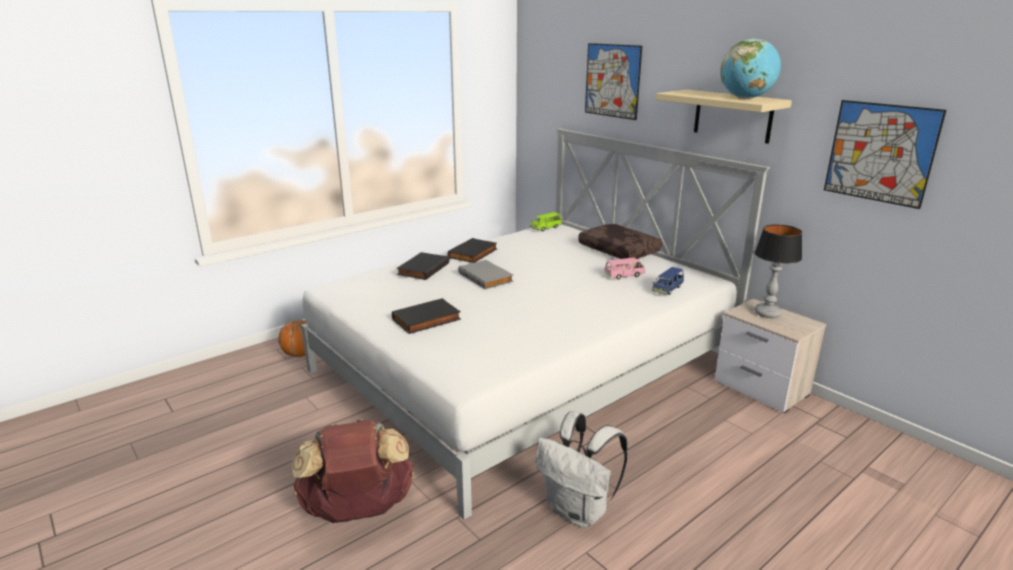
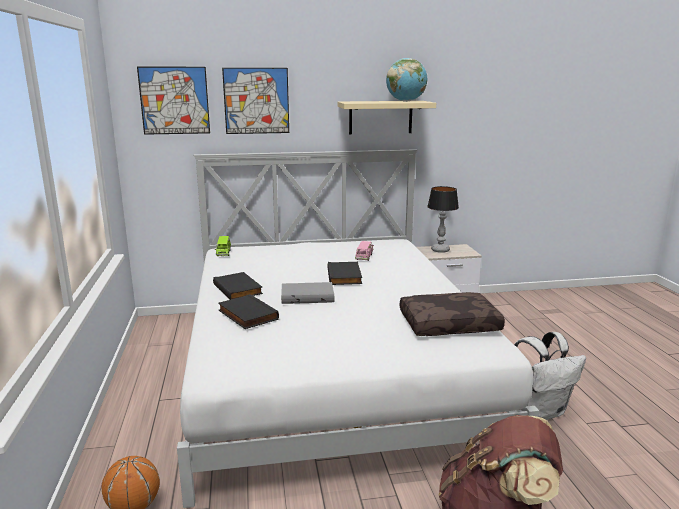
camera: 60 degrees left, 5 degrees down
black book [392,298,461,334] -> black book moved to [328,262,362,285]
brown pillow [578,224,662,259] -> brown pillow moved to [400,292,505,336]
blue toy car [652,267,684,295] -> none
picture [824,100,947,209] -> picture moved to [137,67,210,135]

